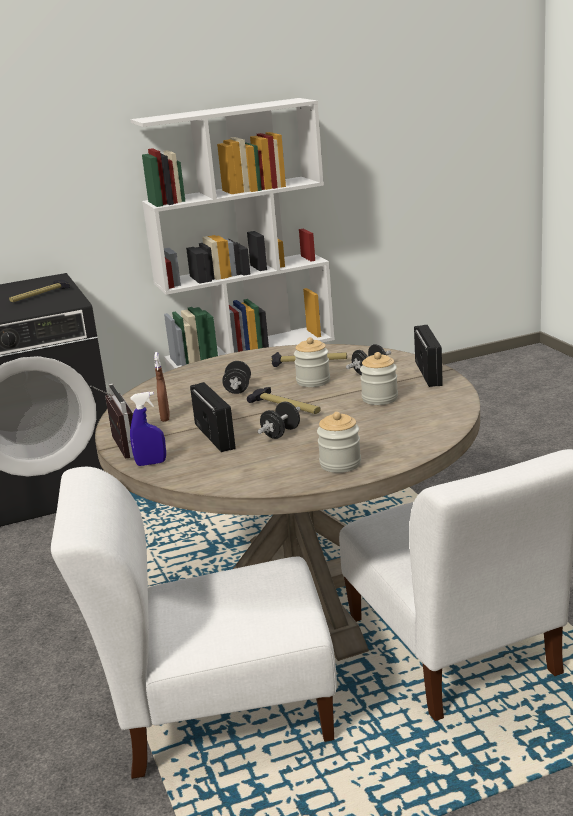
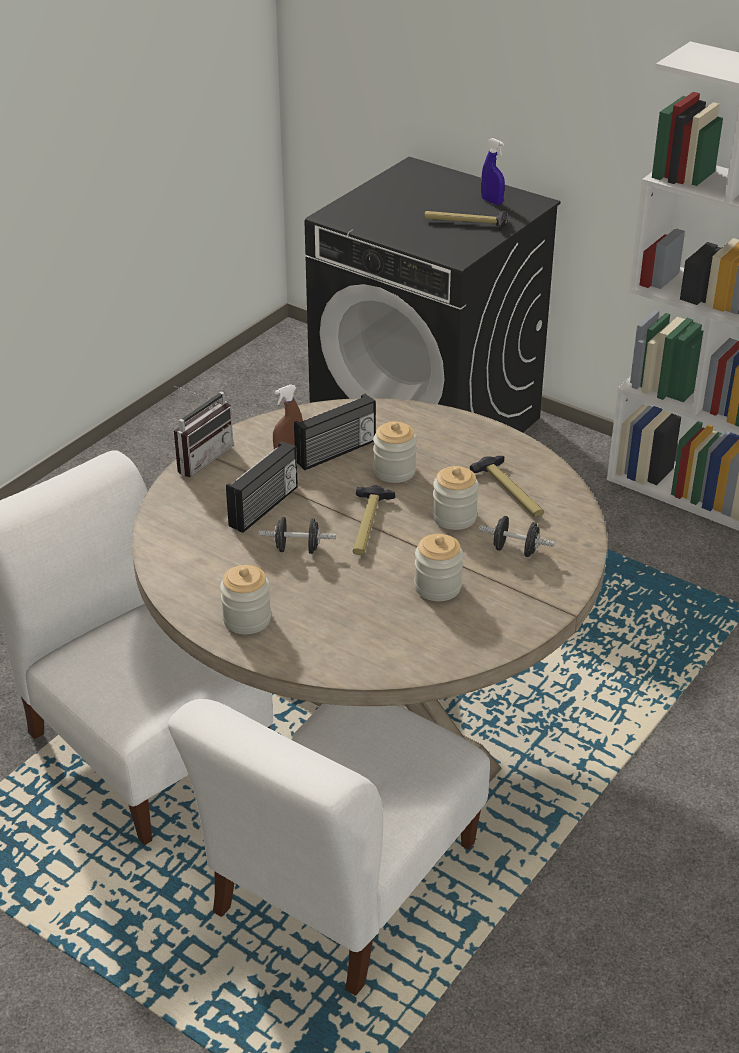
camera: 55 degrees right, 15 degrees up
blue spray bottle [130,392,166,466] -> blue spray bottle moved to [481,138,505,205]
black dumbbell [222,361,251,394] -> jar [373,421,417,483]
radio [414,325,443,387] -> radio moved to [294,394,376,470]

